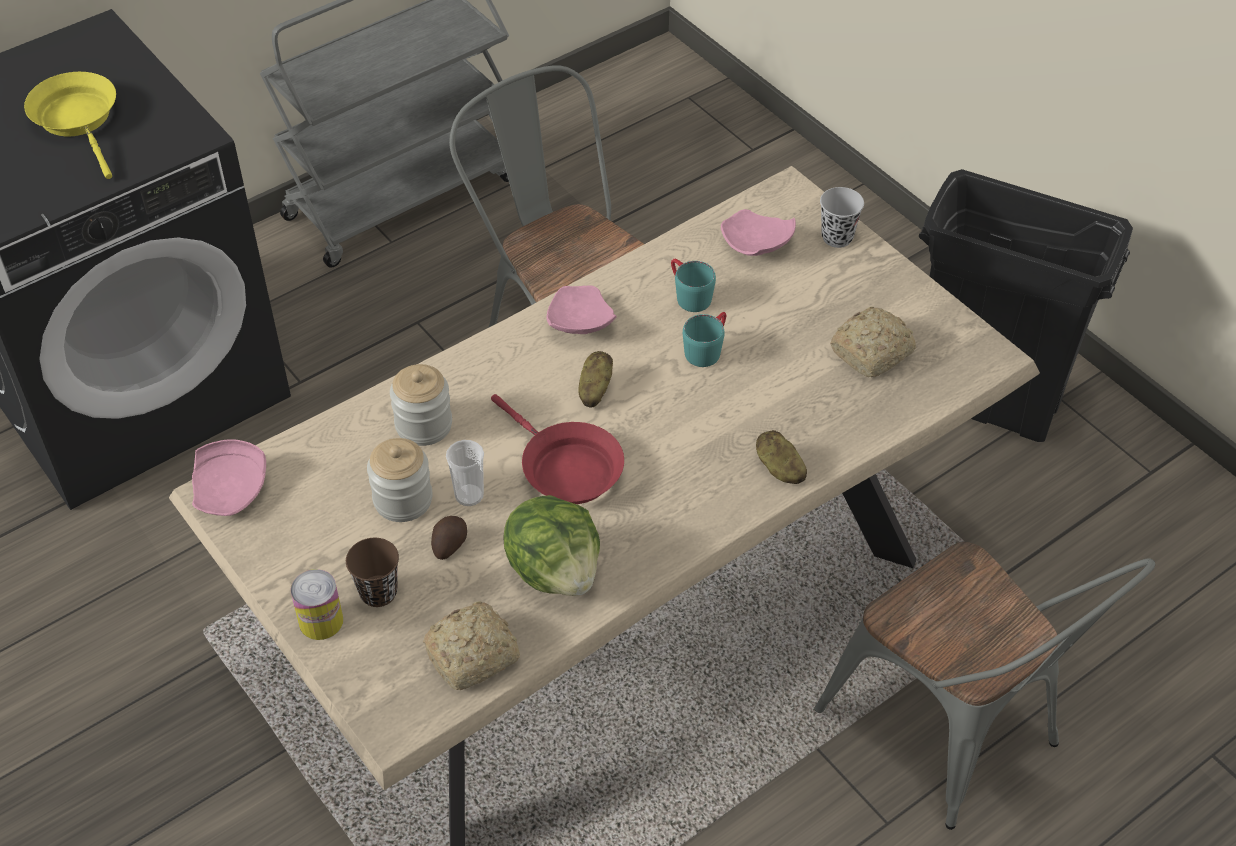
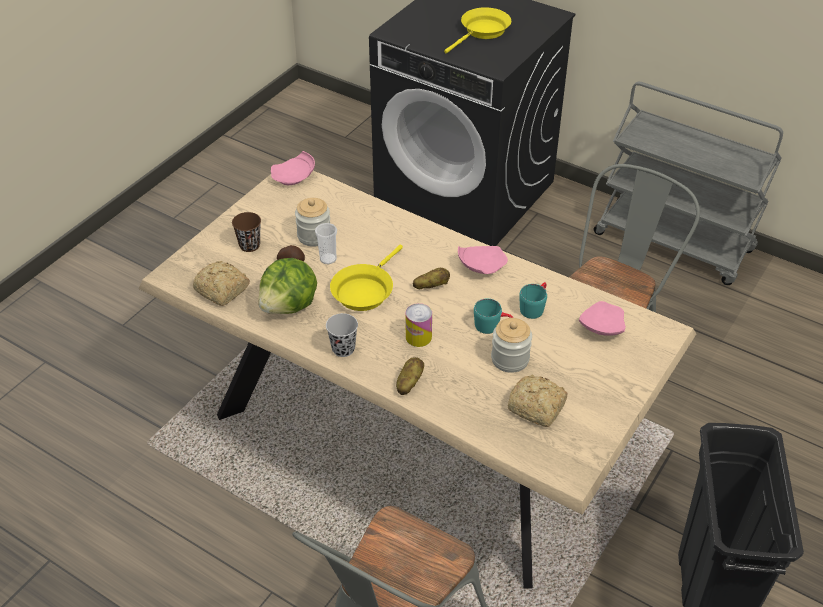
camera: 70 degrees right, 5 degrees down
can [290,569,343,640] -> can moved to [406,303,432,347]
jar [390,364,452,446] -> jar moved to [491,318,532,373]
red frying pan [491,394,624,504] -> yellow frying pan [330,245,403,311]
black cup [820,187,864,248] -> black cup moved to [326,313,358,357]

